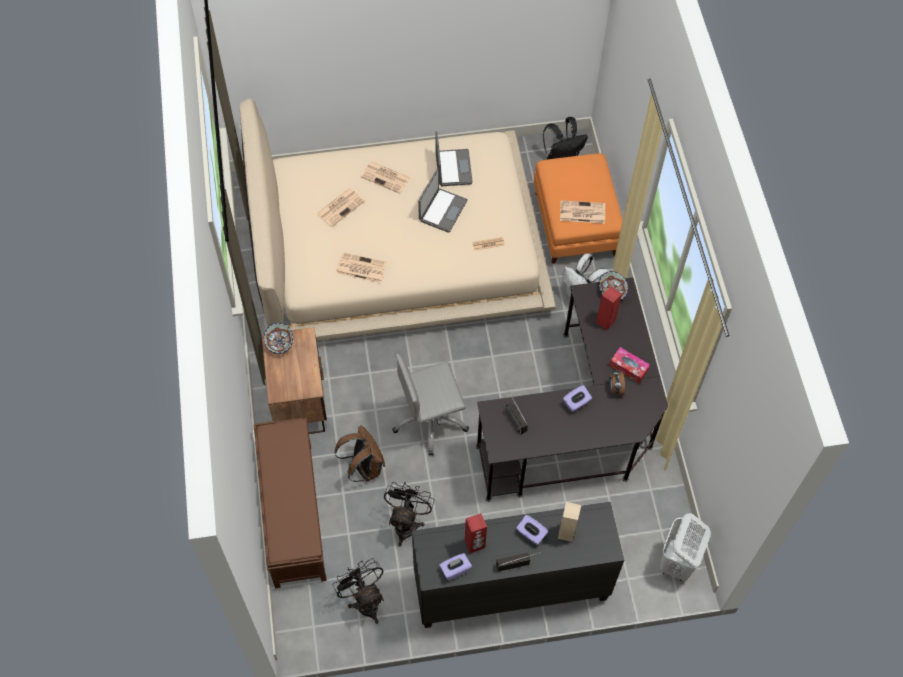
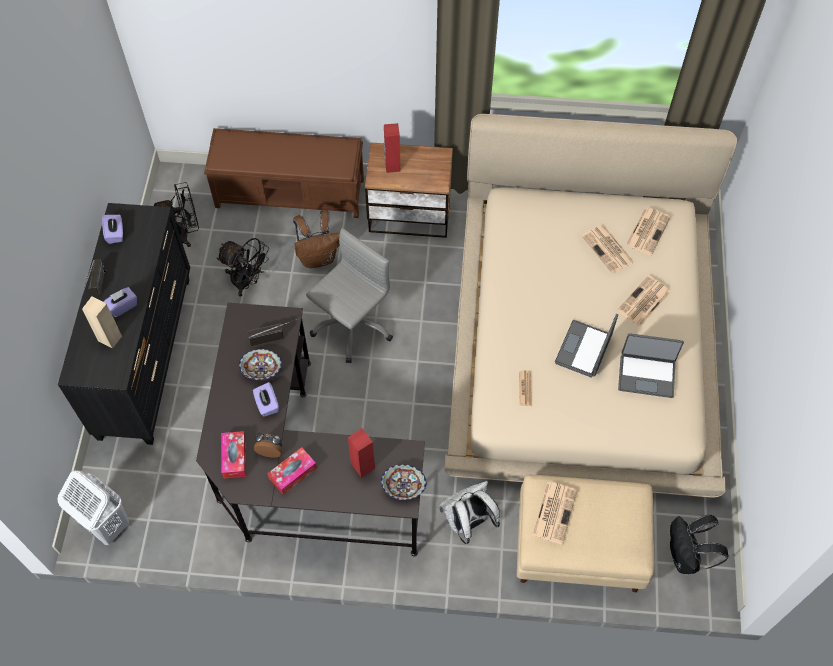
camera: 105 degrees right, 0 degrees up
bowl [264,323,293,354] -> bowl moved to [239,349,282,380]
newspaper [336,253,387,283] -> newspaper moved to [625,208,671,255]
grey office chair [392,354,469,455] -> grey office chair turned 45 degrees clockwise [306,228,393,363]
laptop [418,168,468,233] -> laptop turned 75 degrees clockwise [555,314,618,377]
red speaker [465,513,487,553] -> red speaker moved to [384,123,400,173]
orange ottoman [534,153,623,264] -> beige ottoman [517,475,654,592]
none -> tissue box [221,431,246,478]

